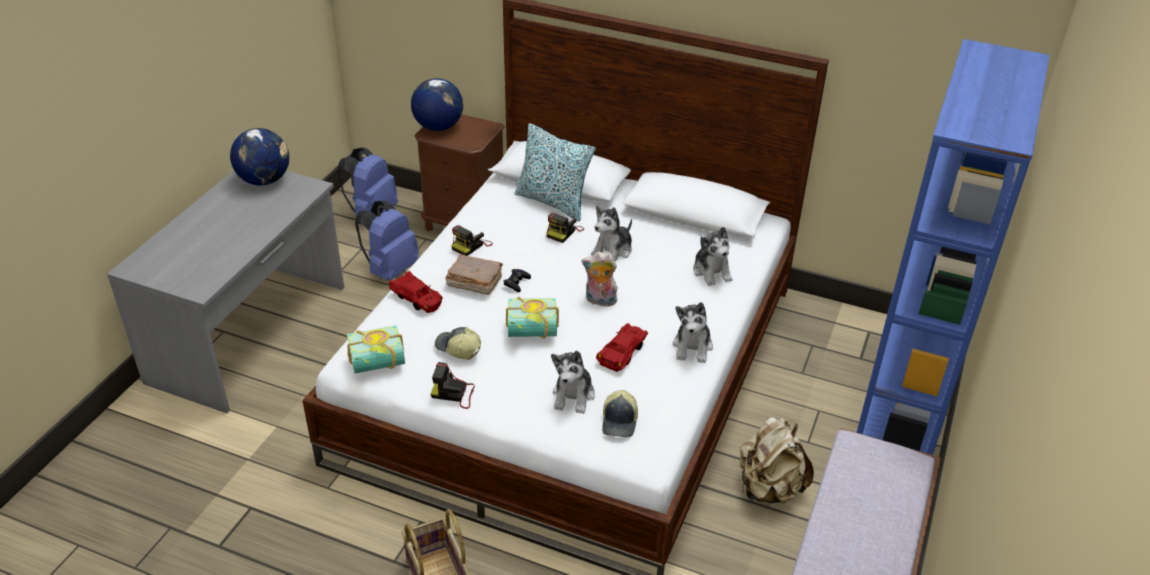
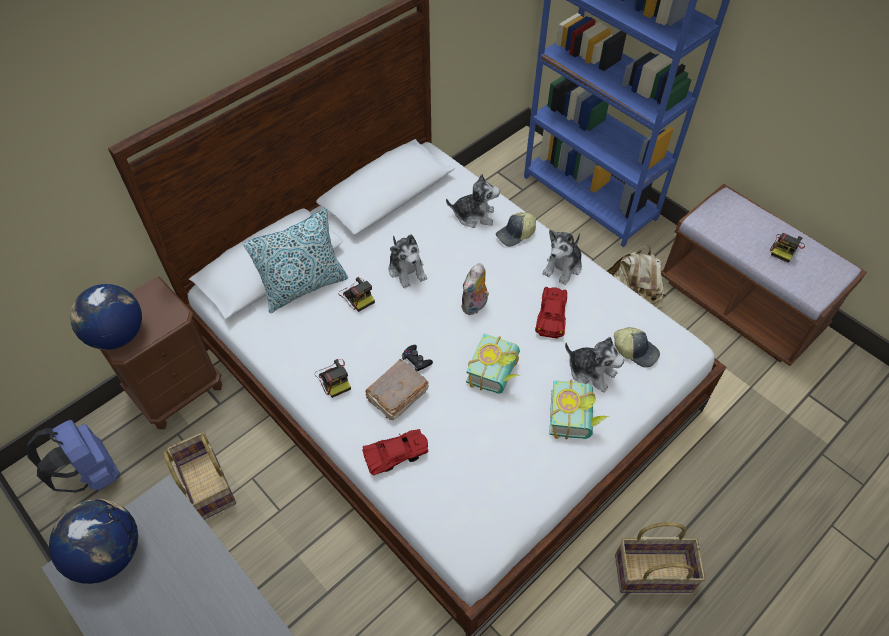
camera: 65 degrees left, 15 degrees up
book [347,325,405,373] -> book moved to [549,380,609,440]
blue backpack [355,200,419,281] -> basket [163,432,236,520]
camera [431,362,475,409] -> camera moved to [770,233,805,263]
cap [435,327,481,360] -> cap moved to [496,212,536,247]
red toy car [596,323,648,372] -> red toy car turned 45 degrees clockwise [535,287,567,339]
plush toy [673,302,713,363] -> plush toy turned 90 degrees clockwise [543,230,582,285]

